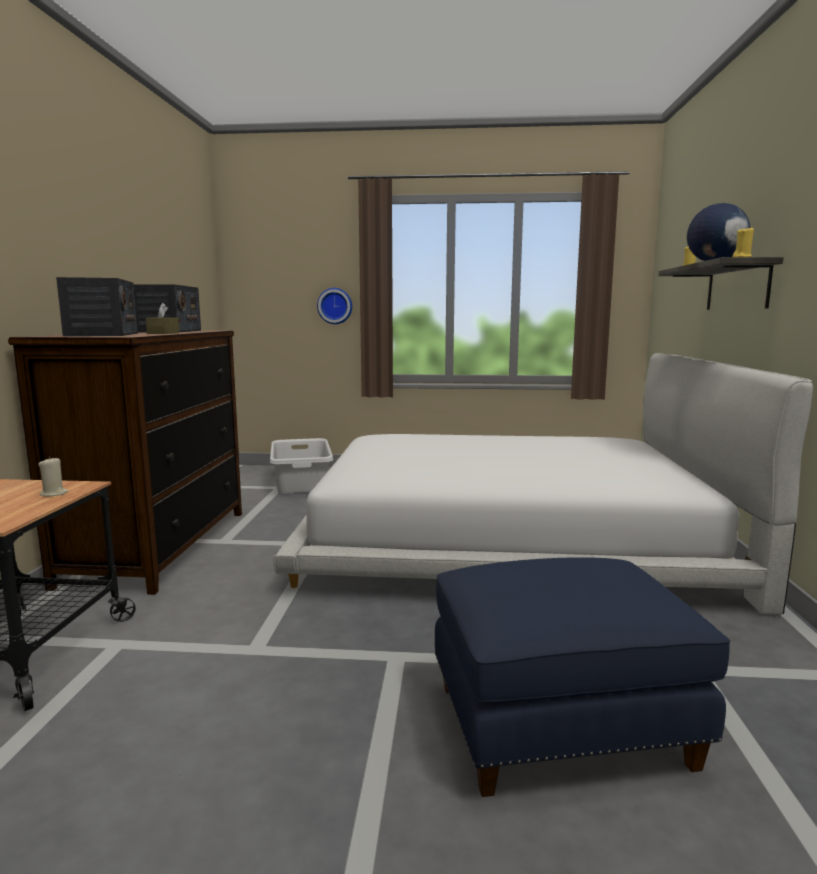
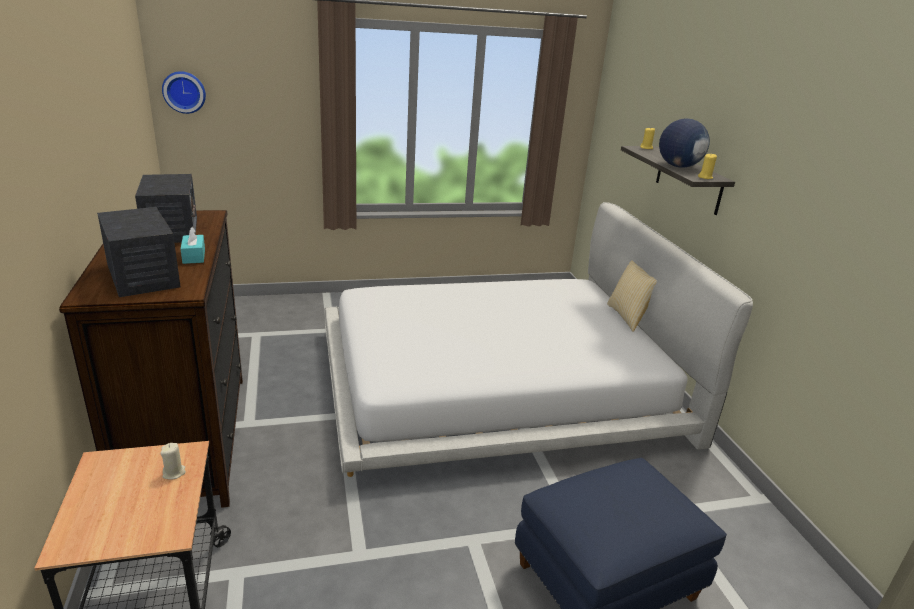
camera: 20 degrees left, 15 degrees up
brown tissue box [146,303,179,334] -> turquoise tissue box [181,227,205,264]
grey laundry basket [270,438,333,494] -> none
wall clock [317,288,352,324] -> wall clock moved to [162,71,206,114]
none -> pillow [607,260,657,332]

